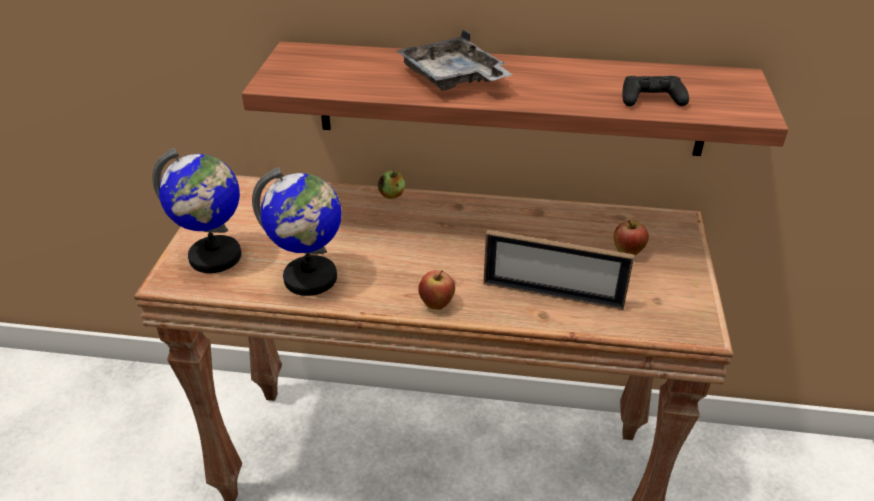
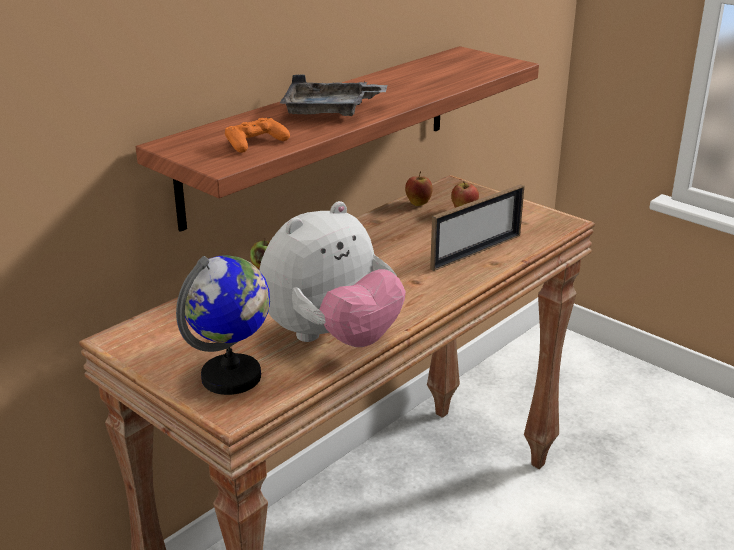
camera: 55 degrees left, 10 degrees down
globe [252,167,342,296] -> plush toy [259,201,406,347]
apple [418,270,455,310] -> apple moved to [405,171,433,206]
black game controller [623,76,689,106] -> none
none -> orange game controller [225,118,290,153]

